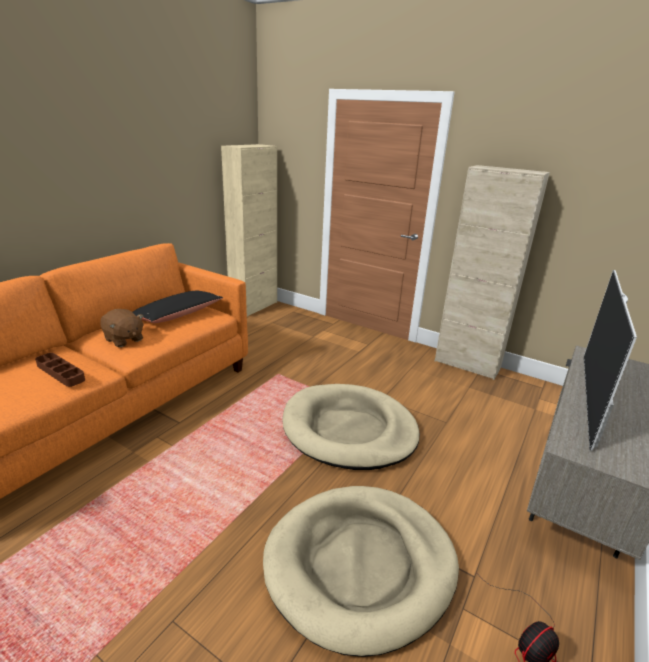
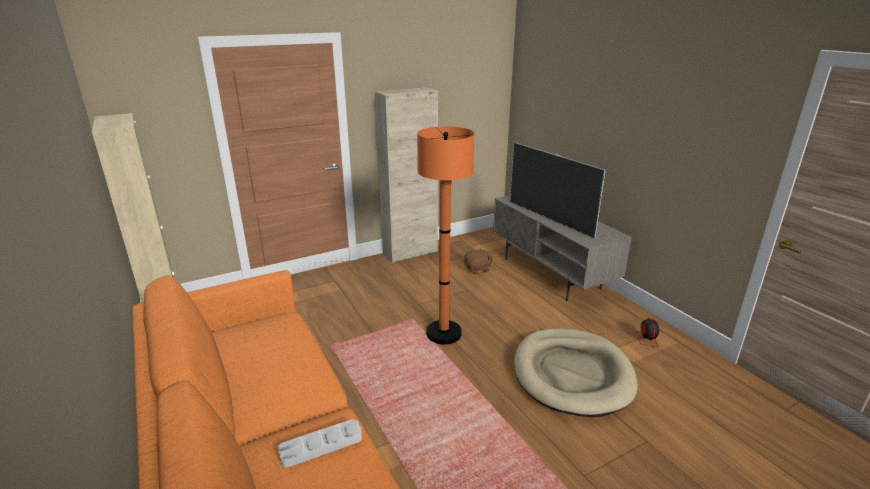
camera: 60 degrees left, 0 degrees up
brown tray [35,353,85,387] -> grey tray [278,419,362,468]
brown plush toy [100,309,144,347] -> brown plush toy moved to [464,249,492,274]
black pillow [132,290,223,323] -> none
beige dog bed [283,384,420,470] -> orange floor lamp [417,126,474,344]

